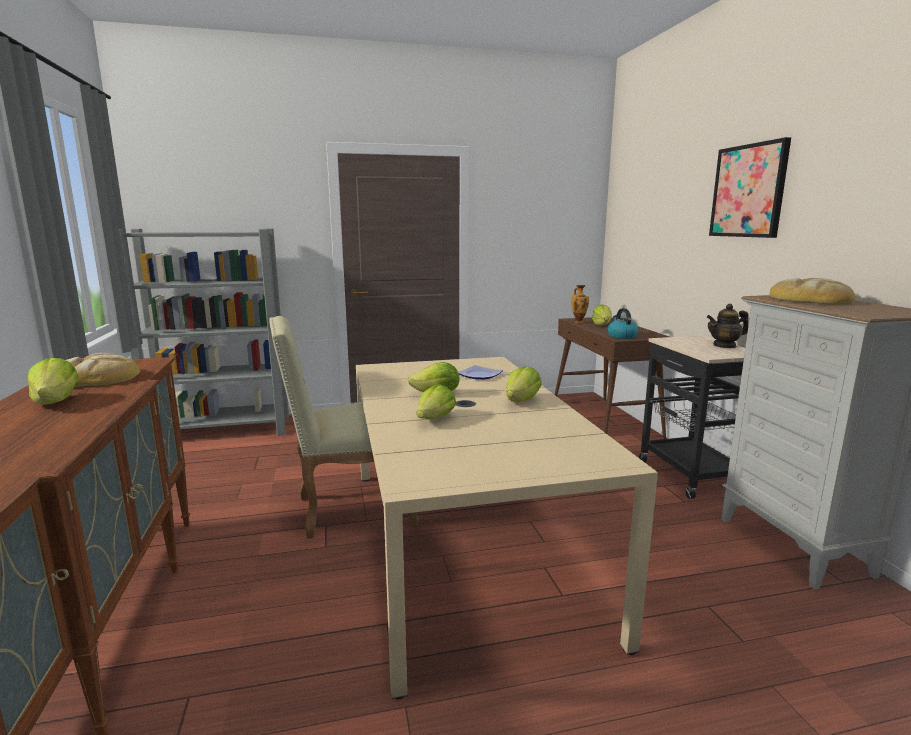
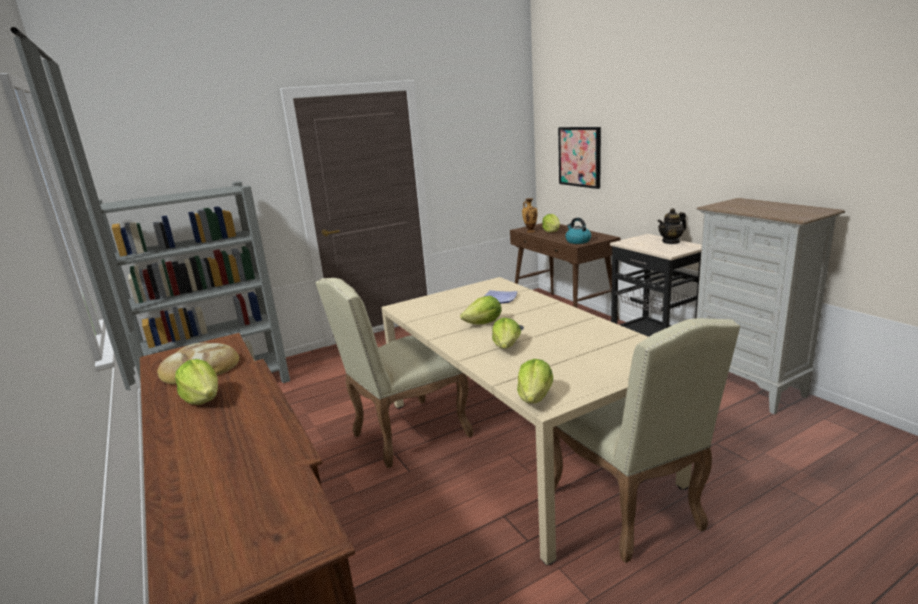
camera: 15 degrees left, 5 degrees up
lettuce [506,366,542,402] -> lettuce moved to [517,359,553,403]
picture [709,137,791,238] -> picture moved to [558,127,601,189]
bread [769,278,856,304] -> none
none -> beige chair [553,318,740,563]

